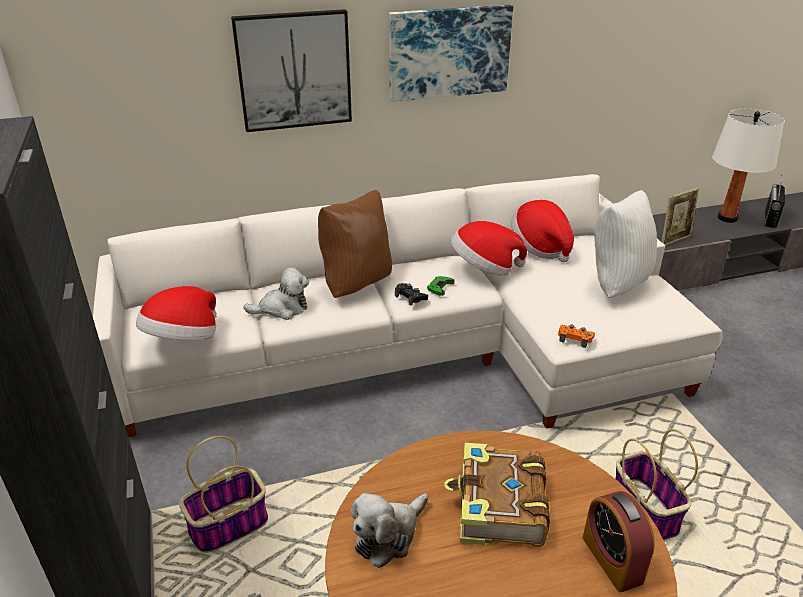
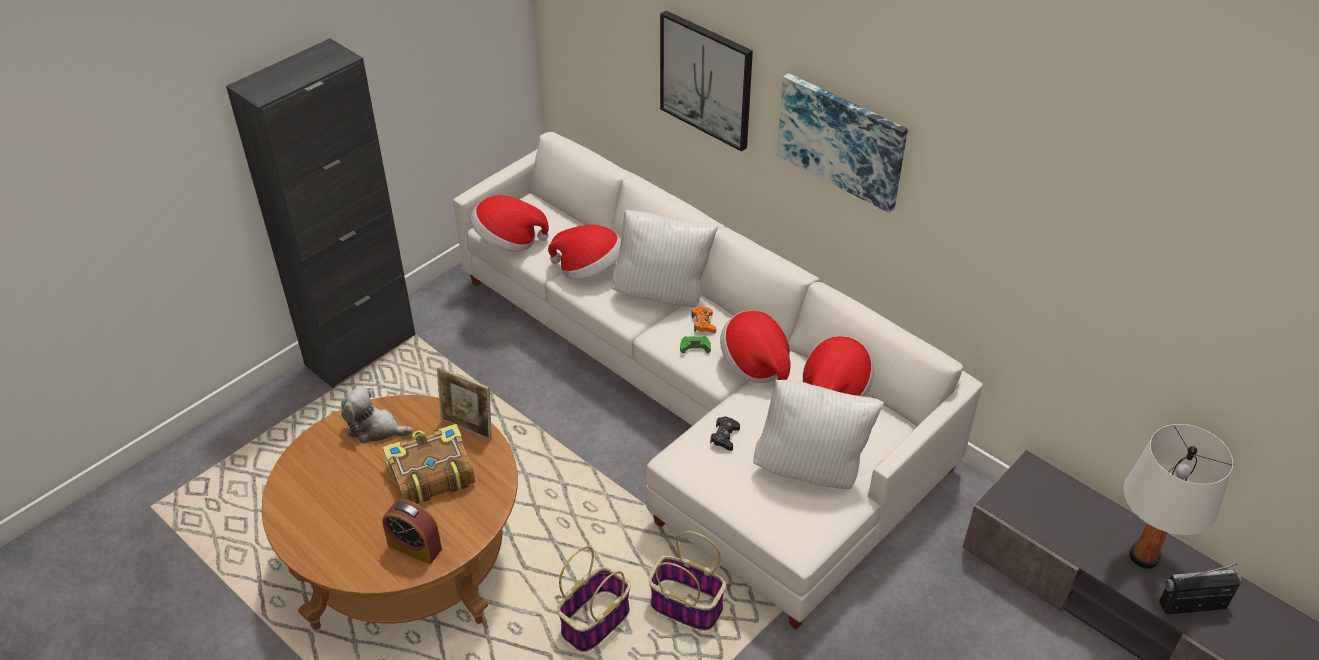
camera: 60 degrees right, 10 degrees up
basket [179,436,268,553] -> basket moved to [649,531,726,631]
plush toy [243,267,309,320] -> hat [548,225,621,279]
brown pillow [318,190,392,298] -> white pillow [612,210,718,307]
black game controller [395,283,428,306] -> black game controller moved to [710,417,740,451]
orange game controller [558,324,595,348] -> orange game controller moved to [692,306,716,333]
alarm clock [583,491,655,592] -> alarm clock turned 105 degrees counterclockwise [382,499,442,564]
picture frame [662,188,699,246] -> picture frame moved to [437,367,492,440]

